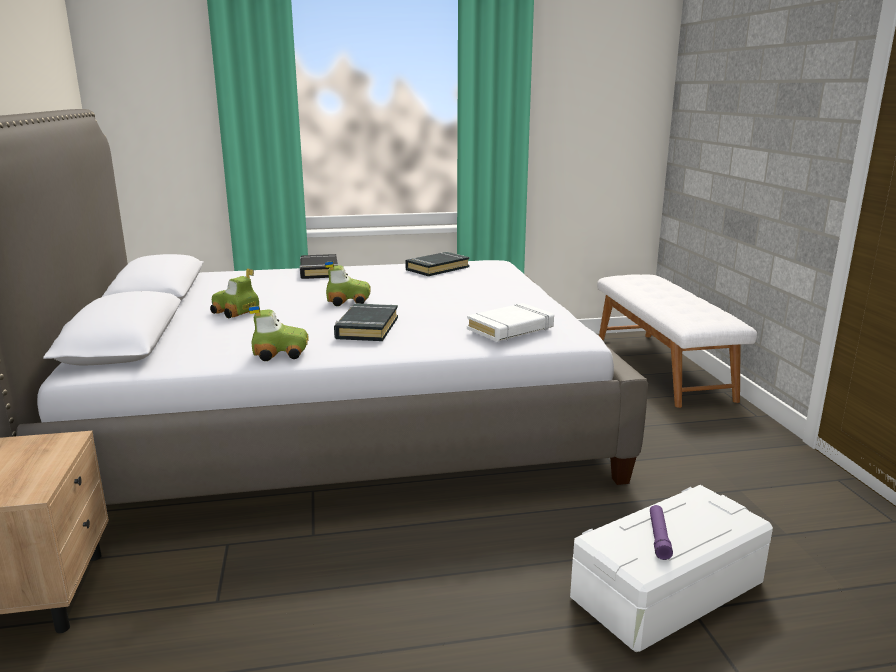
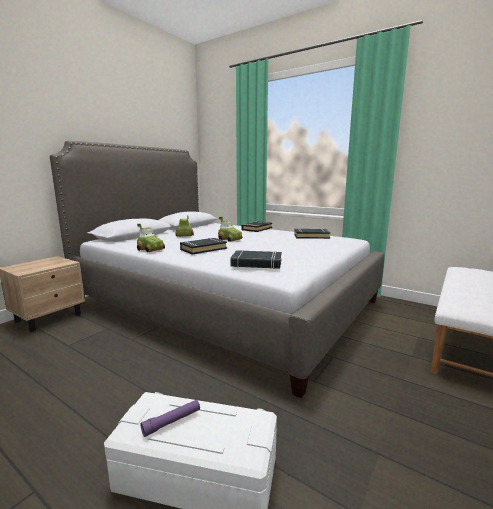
camera: 45 degrees right, 5 degrees down
white book [467,303,554,342] -> black book [230,250,282,269]

